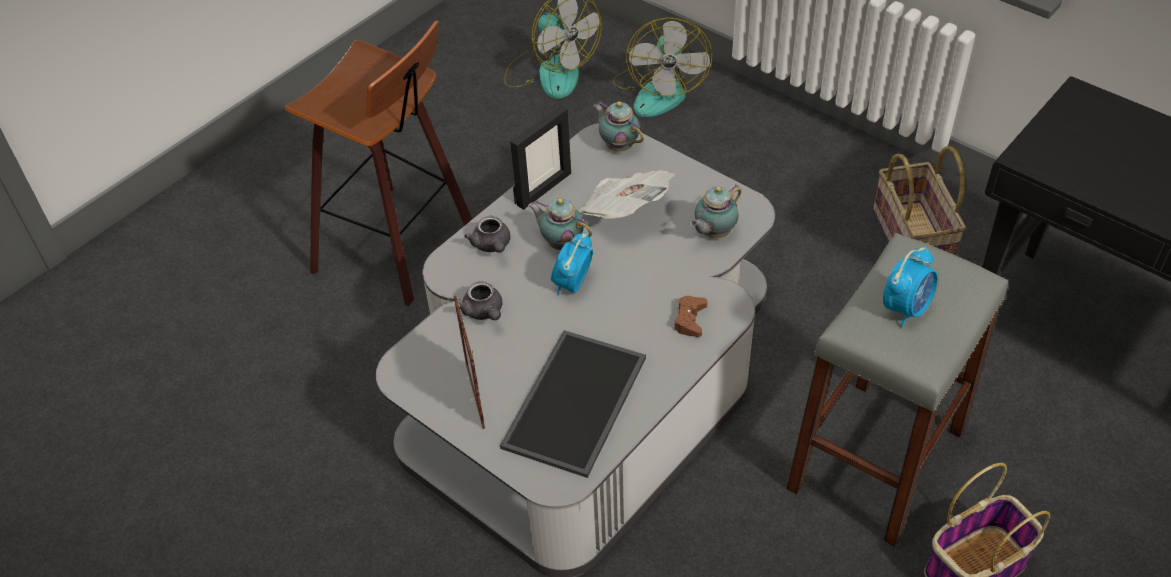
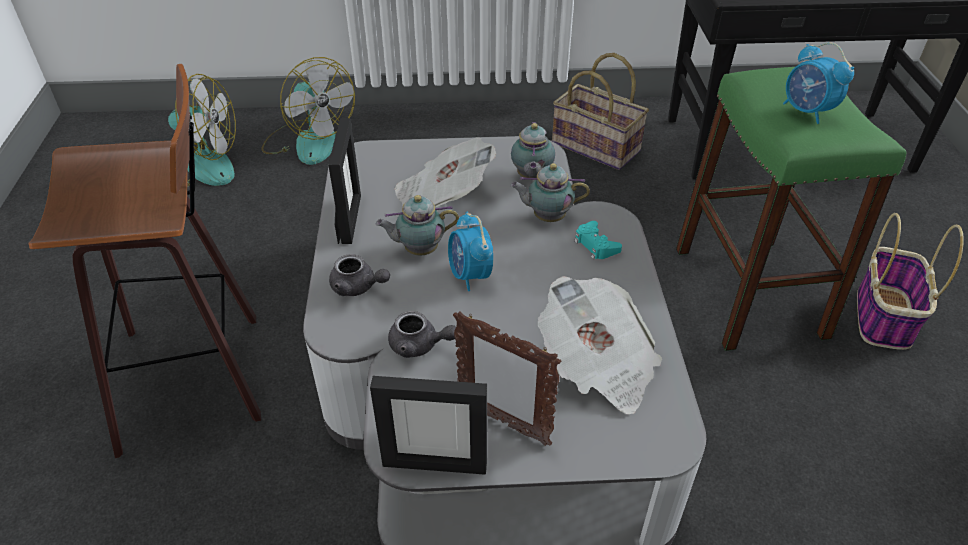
camera: 45 degrees left, 5 degrees down
tray [500,330,646,478] -> newspaper [538,276,662,414]
teapot [593,101,644,152] -> teapot moved to [510,163,590,222]
brown game controller [673,296,708,337] -> turquoise game controller [574,221,622,260]
grey stool [786,233,1008,547] -> green stool [676,67,906,351]
alarm clock [883,246,938,327] -> alarm clock turned 150 degrees clockwise [783,43,854,124]
none -> picture frame [370,376,487,475]

